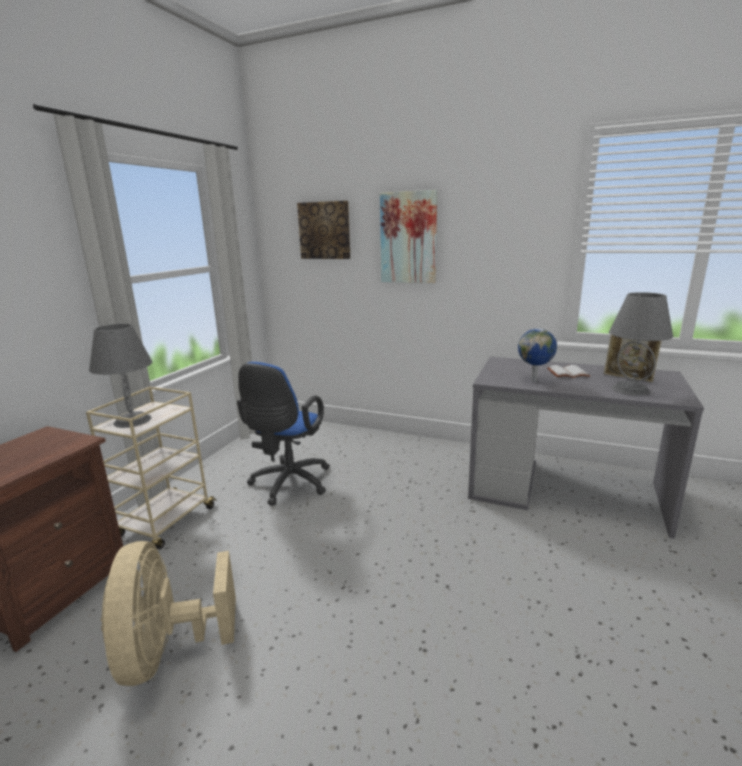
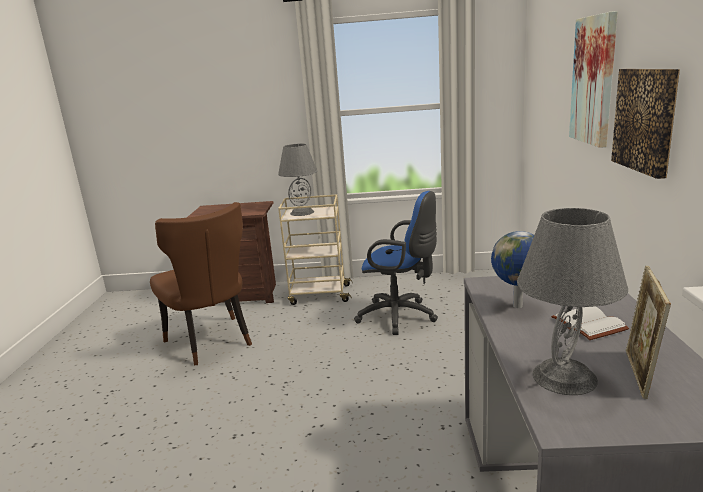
camera: 70 degrees right, 0 degrees up
beige fan [101,541,236,686] -> brown chair [150,202,252,366]
blue office chair [237,362,330,506] -> blue office chair turned 150 degrees counterclockwise [354,191,438,335]
picture [297,201,350,259] -> picture moved to [611,69,680,179]

